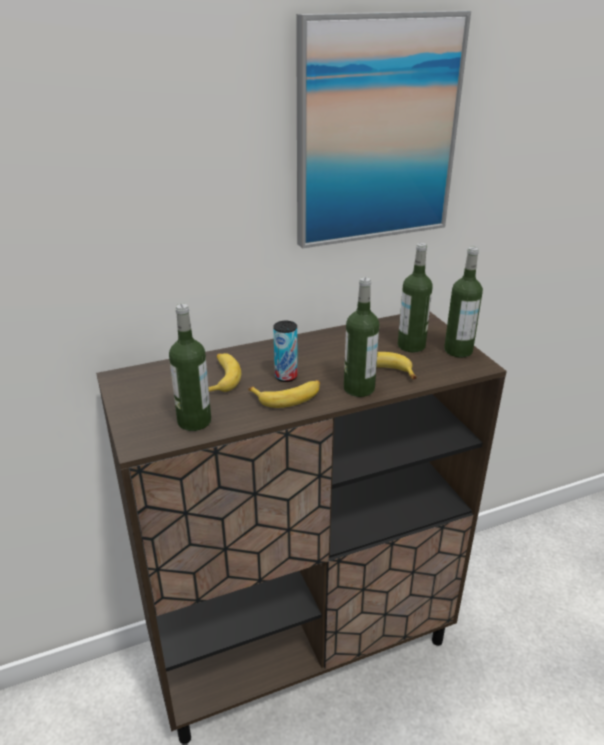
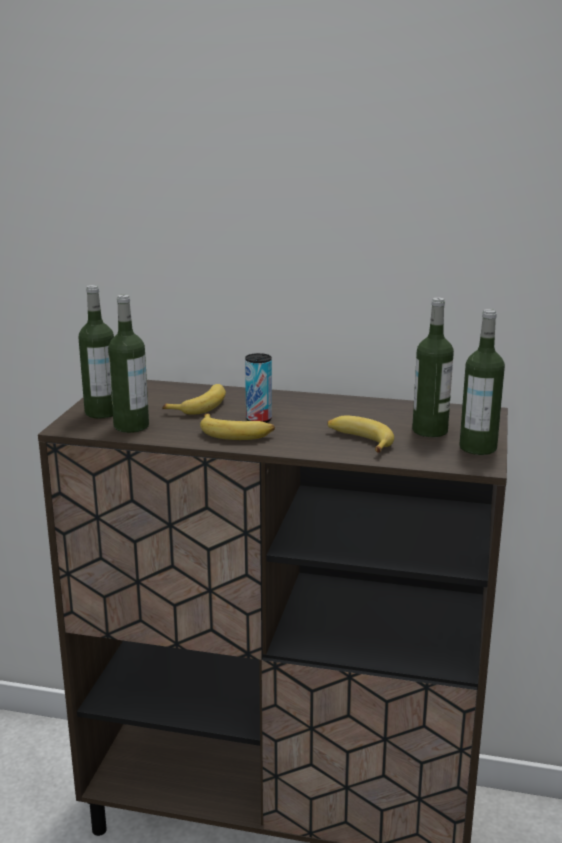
camera: 35 degrees right, 10 degrees down
picture [296,10,471,248] -> none
bottle [344,277,379,397] -> bottle moved to [78,285,114,418]

